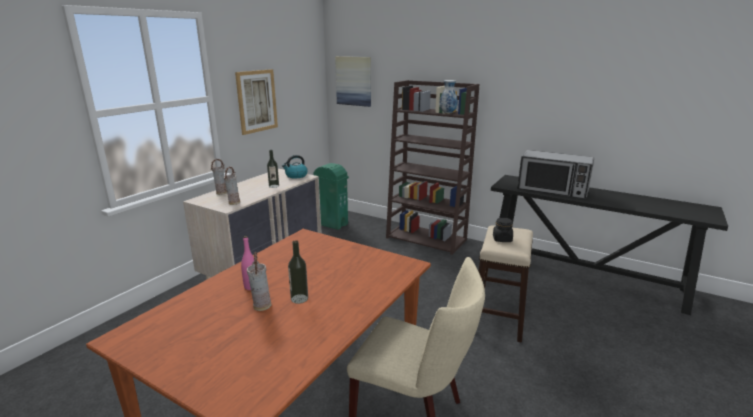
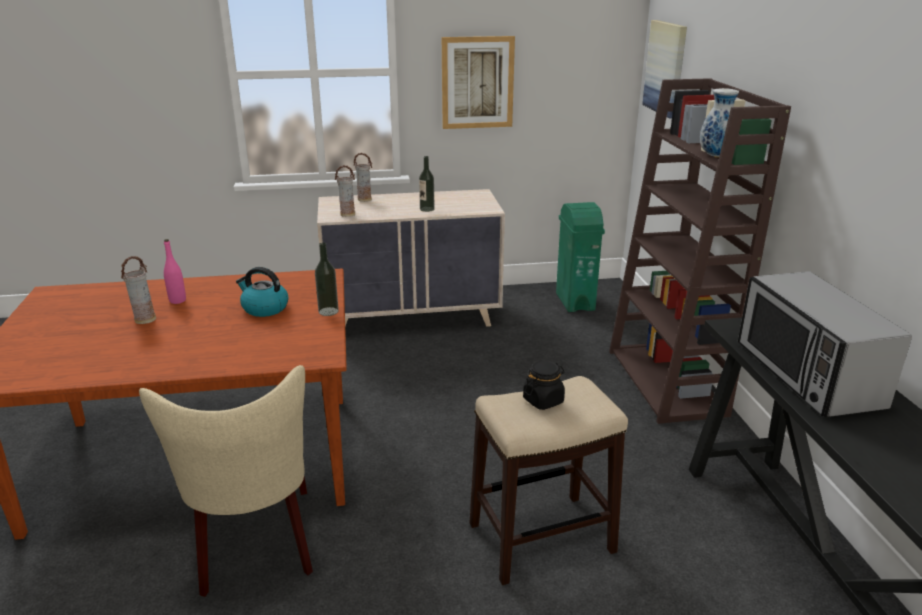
camera: 50 degrees right, 5 degrees up
kettle [282,155,308,178] -> kettle moved to [236,267,289,317]
bottle [288,240,308,304] -> bottle moved to [315,243,339,316]

